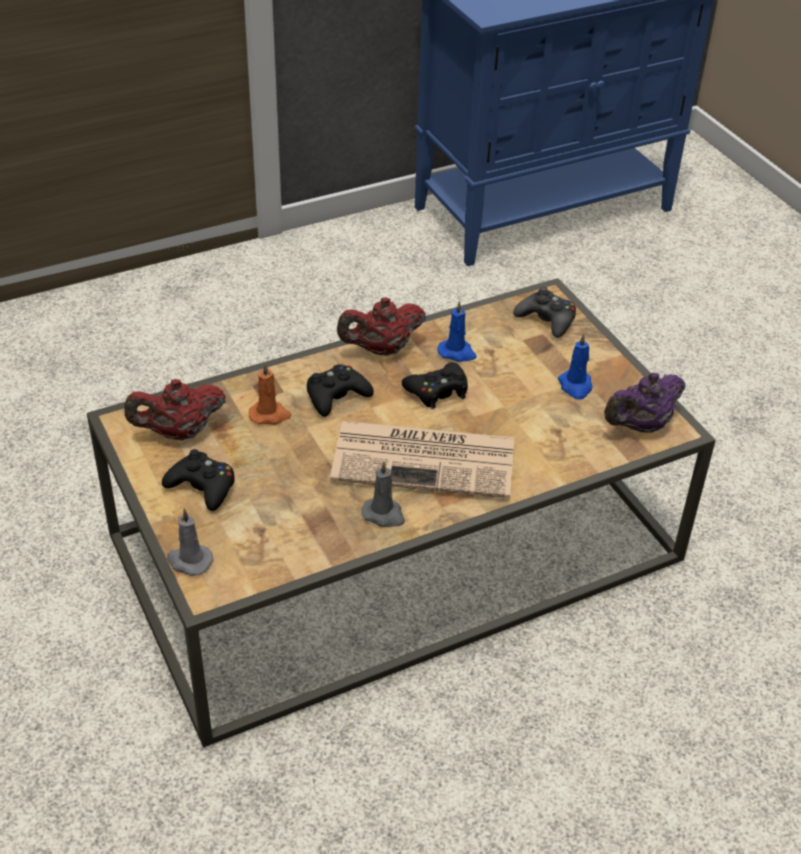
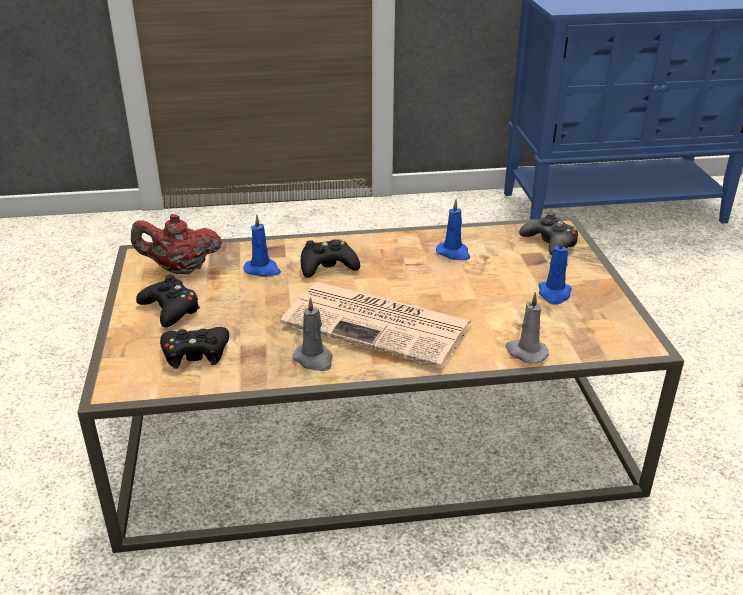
camera: 20 degrees right, 10 degrees down
grey candle [167,508,213,576] -> grey candle moved to [506,292,549,363]
orange candle [249,362,291,425] -> blue candle [243,215,281,277]
red teapot [337,297,426,356] -> none
black game controller [402,362,468,409] -> black game controller moved to [160,327,229,369]
purple teapot [604,373,685,432] -> none

